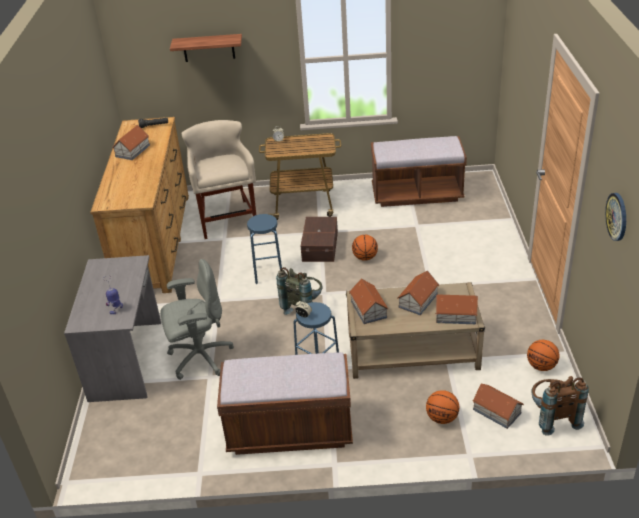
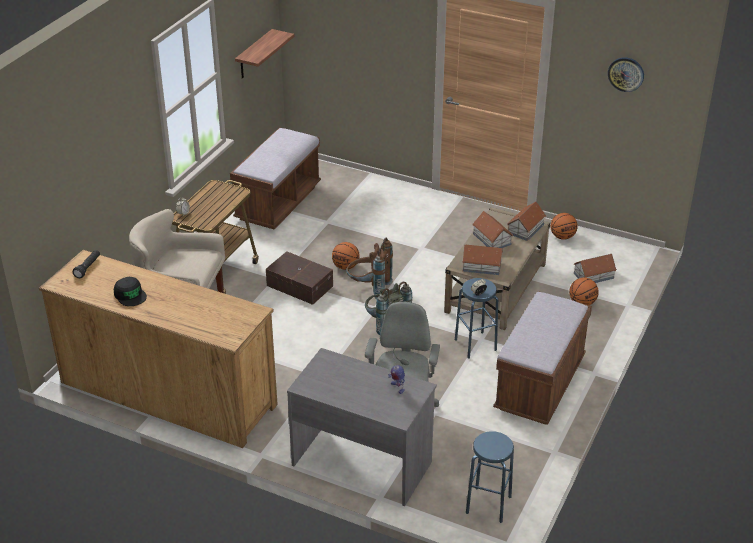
camera: 65 degrees left, 0 degrees up
toy house [112,125,150,160] -> black cap [114,277,147,306]
shelf [170,34,242,62] -> shelf moved to [235,29,295,79]
blue stool [247,214,282,284] -> blue stool moved to [466,431,514,523]
brown backpack [531,376,589,436] -> brown backpack moved to [346,238,393,300]

